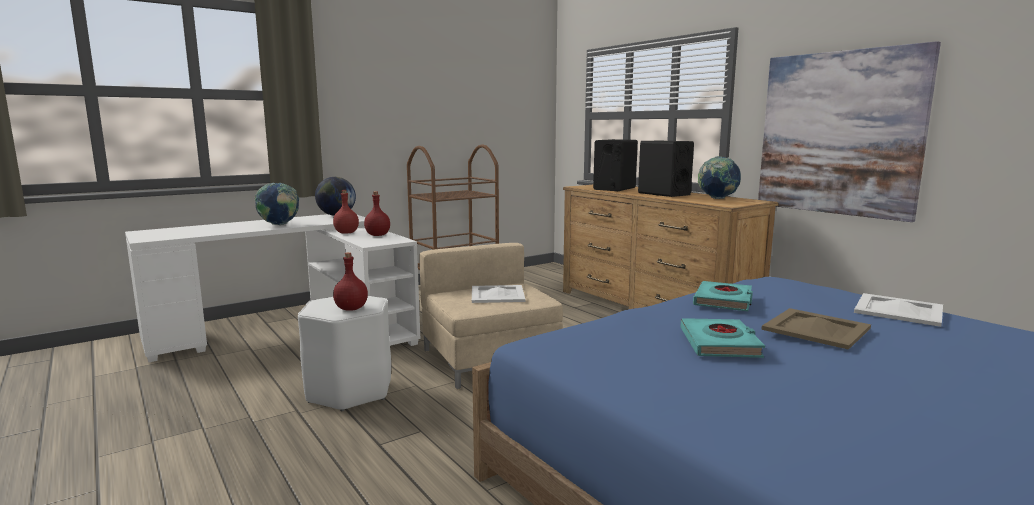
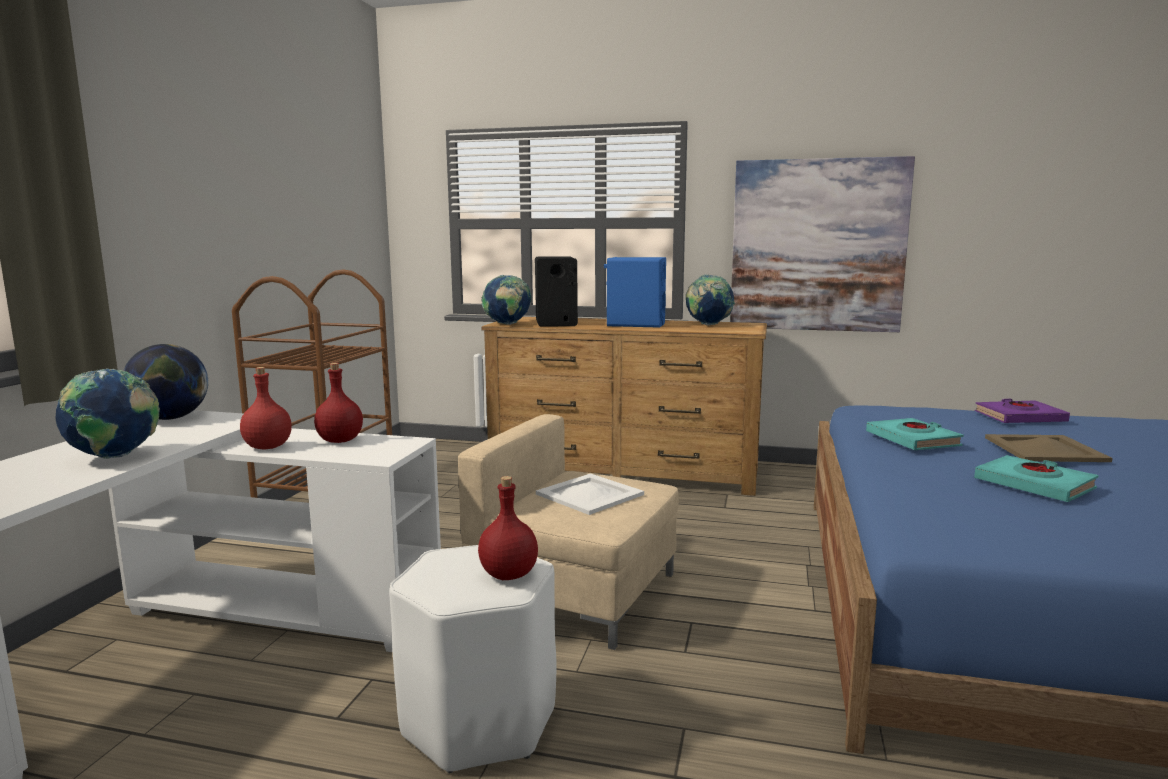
camera: 40 degrees left, 0 degrees up
black speaker [638,141,694,197] -> blue speaker [604,257,666,328]
white tray [854,293,943,327] -> purple book [975,399,1070,423]
none -> globe [481,275,532,325]

